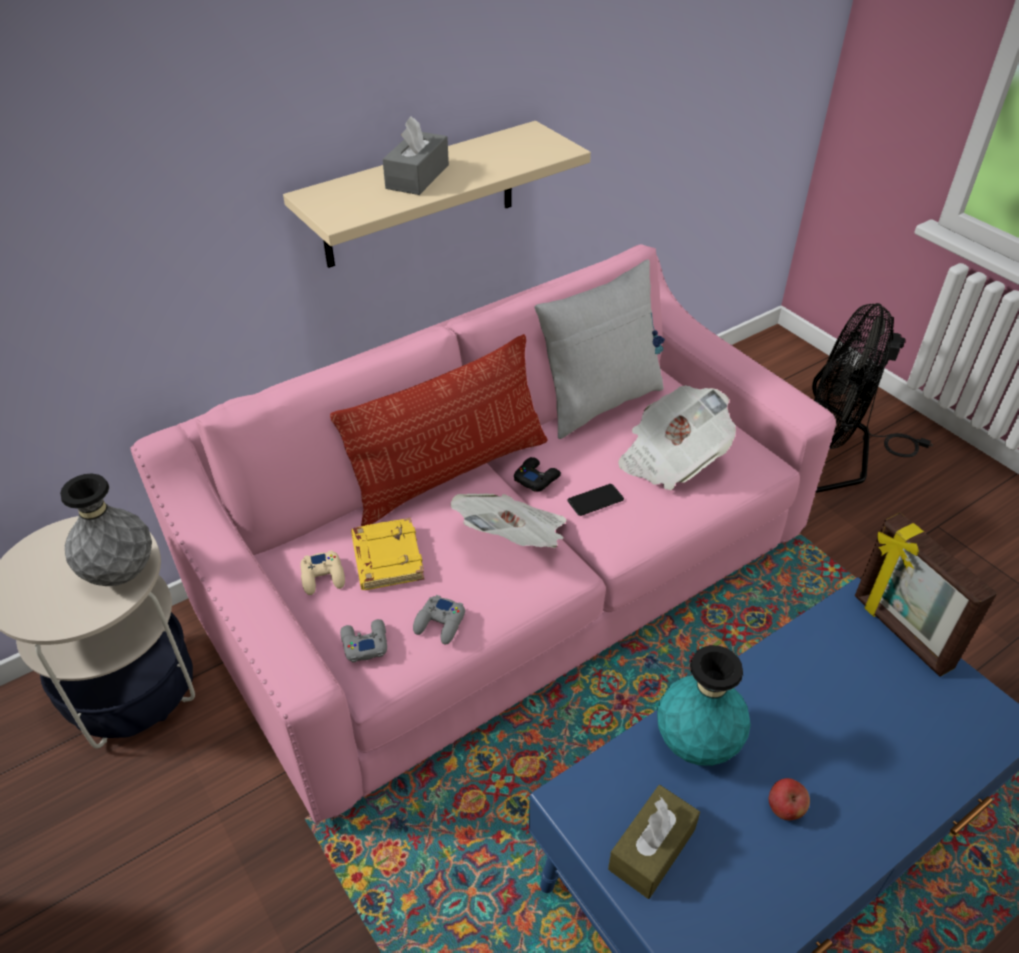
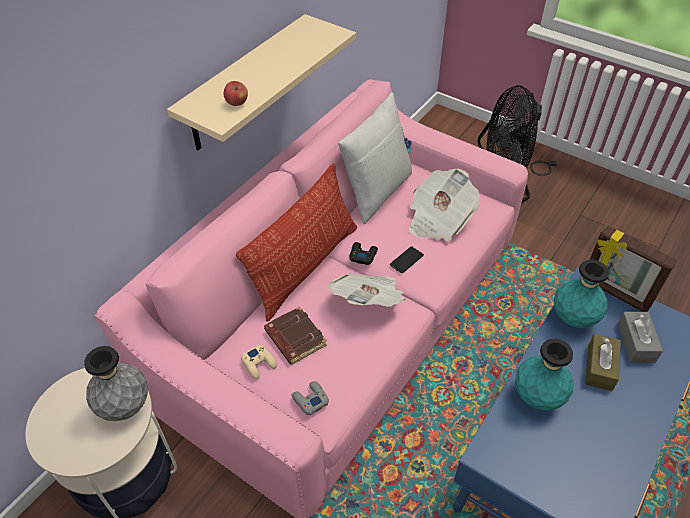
camera: 20 degrees left, 5 degrees up
yellow book [351,518,424,590] -> brown book [264,306,327,365]
grey tissue box [383,116,449,195] -> grey tissue box moved to [618,312,663,363]
grey game controller [413,595,465,645] -> none
brown tissue box [608,785,700,899] -> brown tissue box moved to [585,334,621,391]
apple [769,778,810,820] -> apple moved to [224,81,248,106]
none -> turquoise vase [554,259,609,328]

